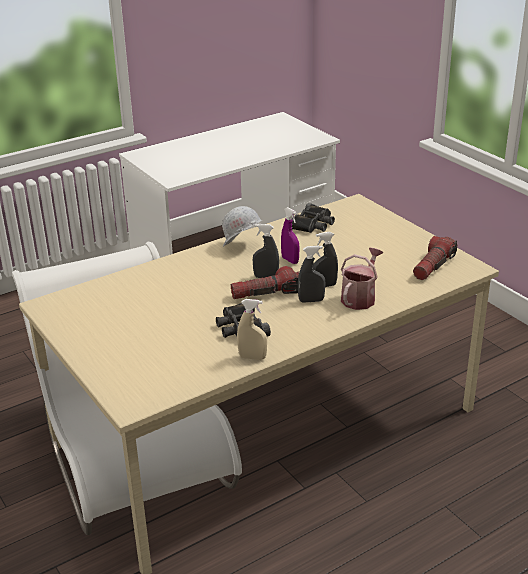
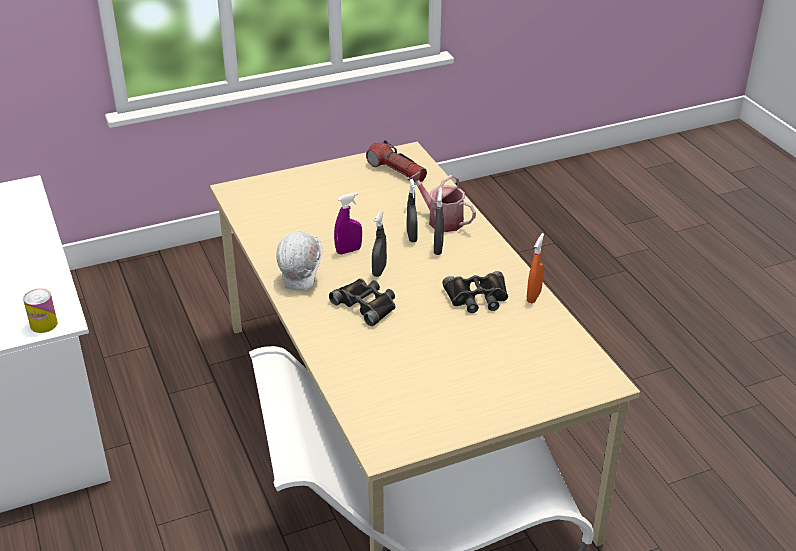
camera: 80 degrees left, 5 degrees up
flashlight [231,266,299,299] -> none
beige spray bottle [237,299,267,360] -> orange spray bottle [527,233,544,303]
black binoculars [292,203,335,233] -> black binoculars moved to [329,278,395,326]
none -> can [23,288,58,333]

